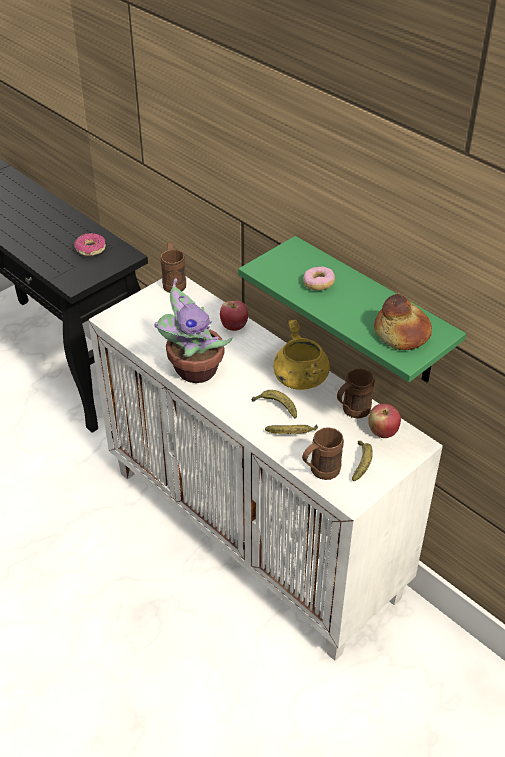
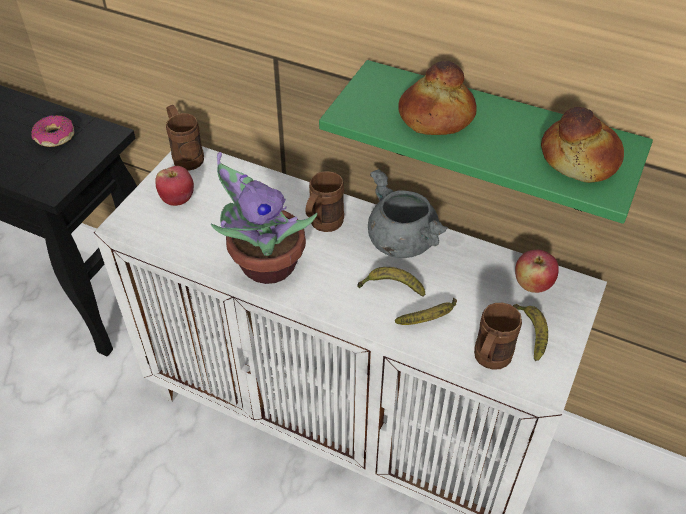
camera: 20 degrees left, 5 degrees up
apple [220,301,248,331] -> apple moved to [155,166,194,206]
yellow cooking pot [273,320,330,390] -> grey cooking pot [368,169,448,258]
donut [303,267,335,290] -> bread [398,61,477,135]
brown mug [337,369,375,418] -> brown mug moved to [305,171,344,232]

